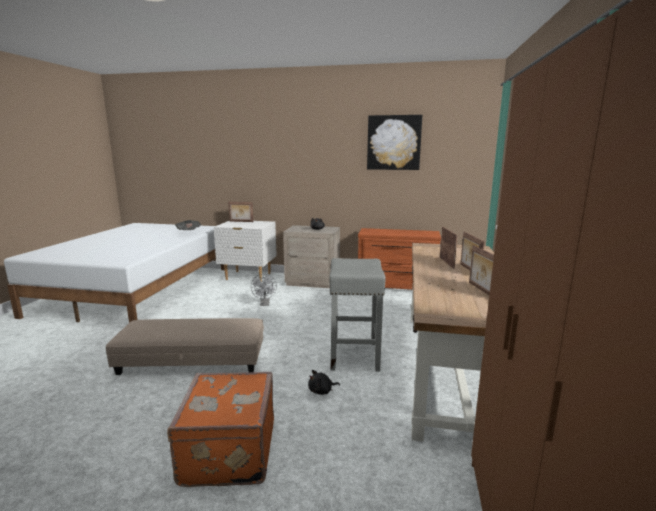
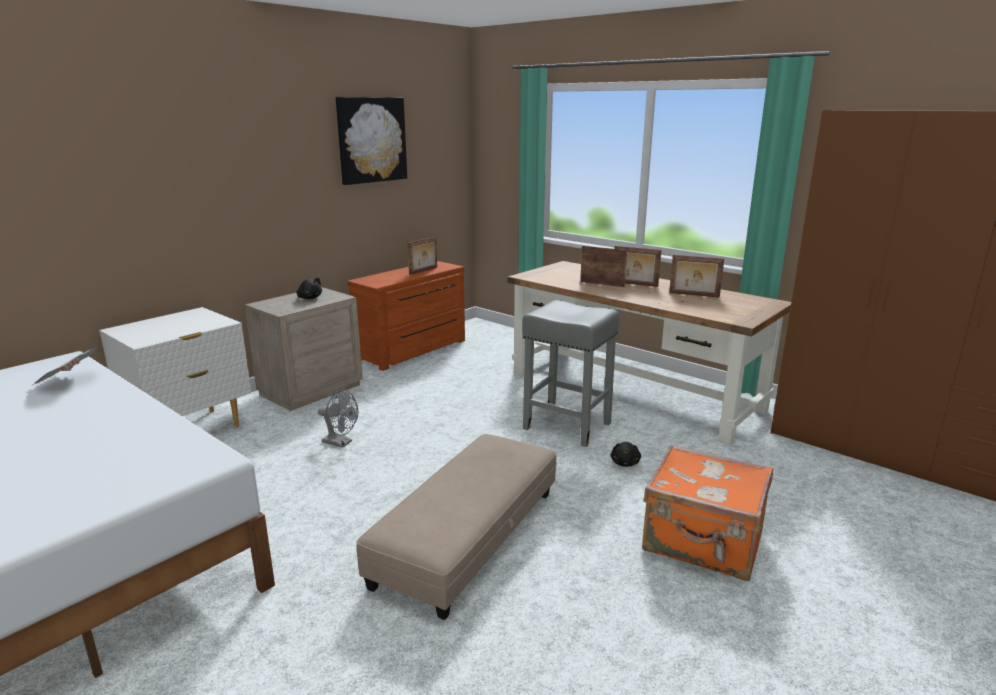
camera: 60 degrees left, 5 degrees up
picture frame [228,202,253,222] -> picture frame moved to [408,237,437,275]

